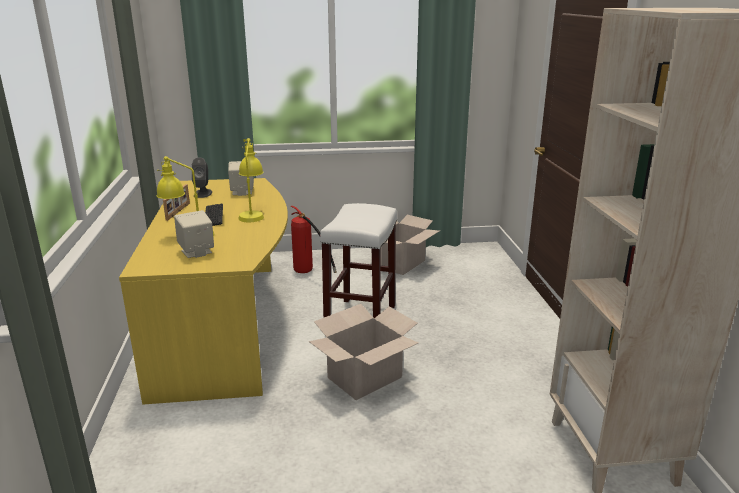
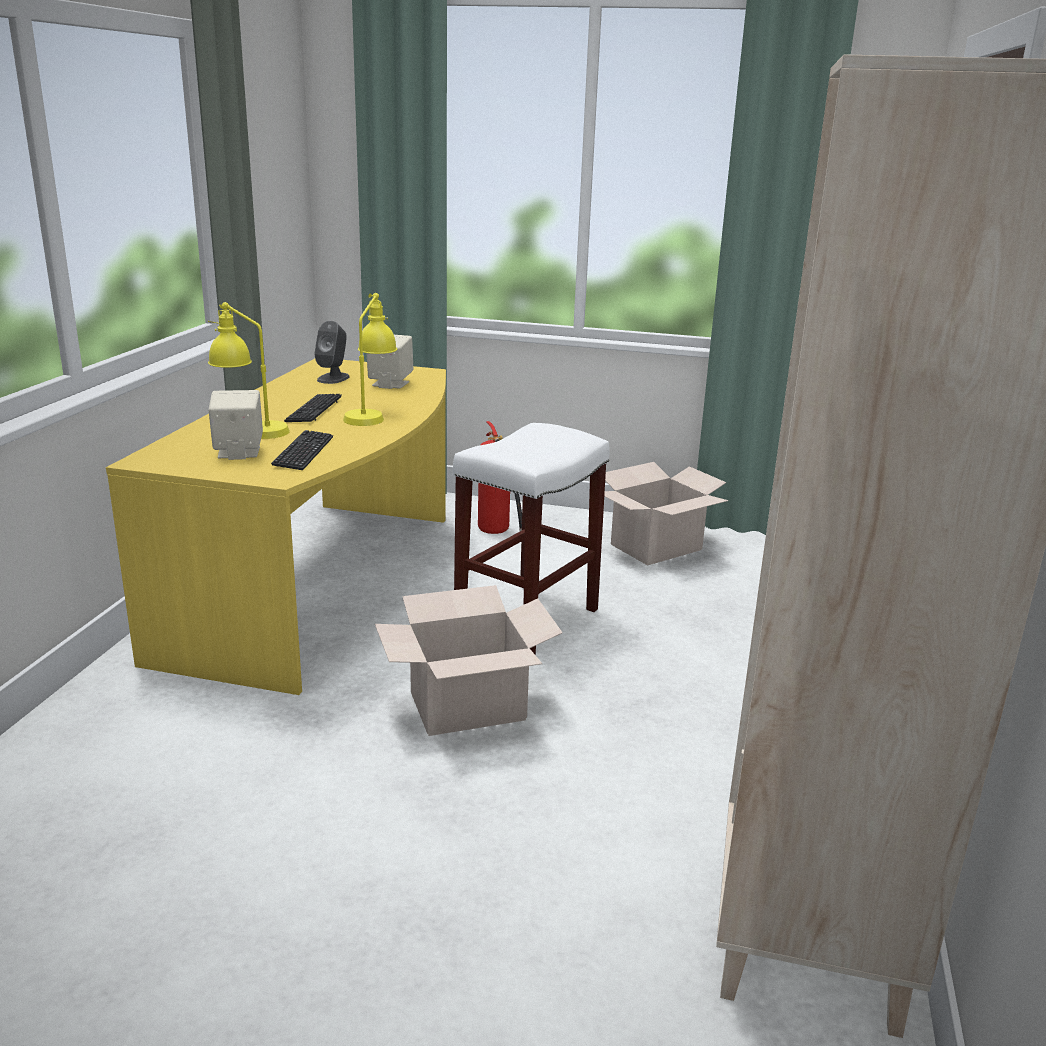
camera: 20 degrees right, 0 degrees up
picture frame [163,184,190,221] -> none
none -> keyboard [271,430,333,470]

